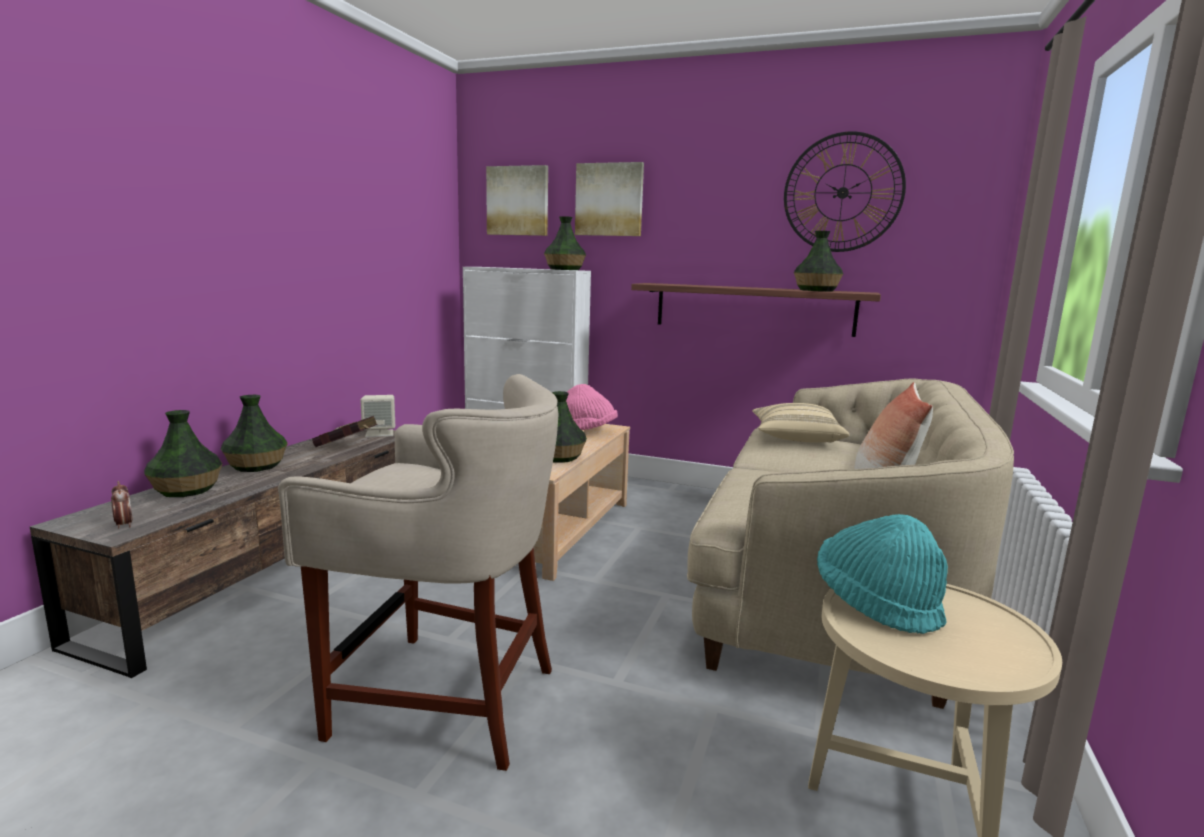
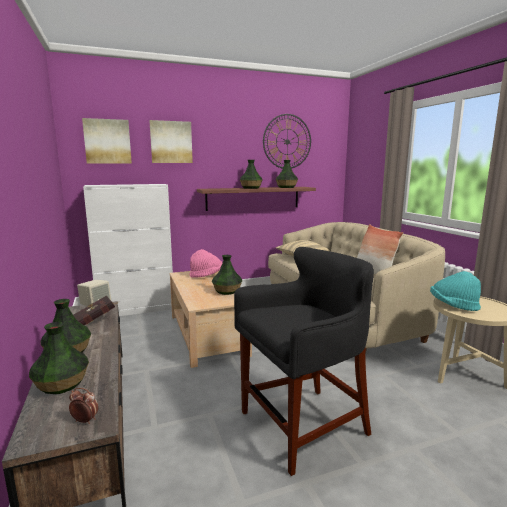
camera: 40 degrees left, 0 degrees up
beige stool [278,374,558,771] -> black stool [234,247,374,476]
vase [544,216,586,270] -> vase moved to [240,160,262,189]

